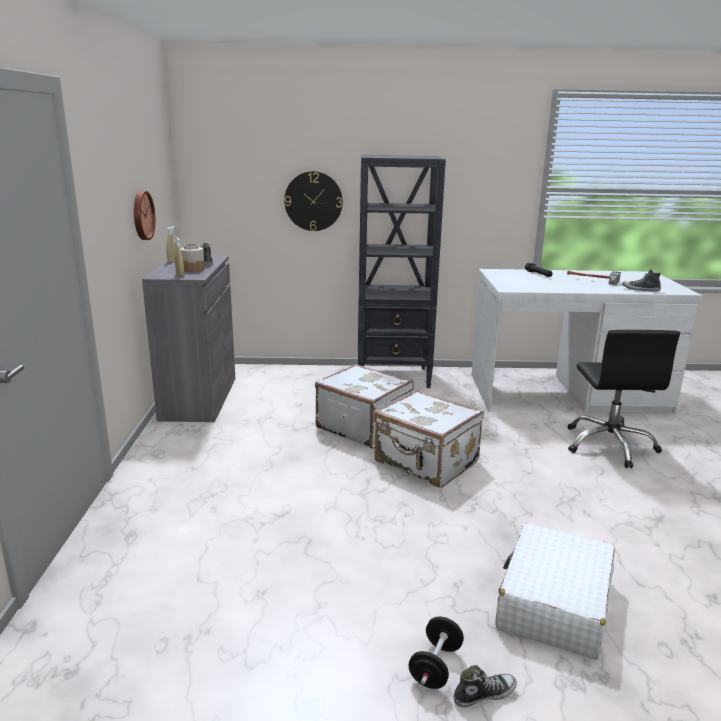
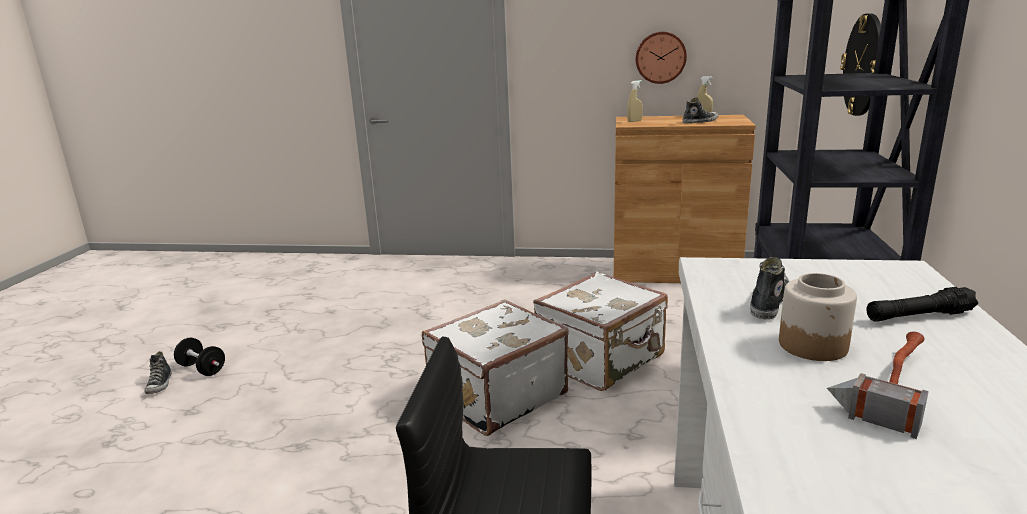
camera: 100 degrees right, 0 degrees up
grey cabinet [142,255,235,422] -> brown cabinet [614,115,756,283]
jar [181,244,205,272] -> jar moved to [779,273,857,361]
white suitcase [495,523,615,659] -> none
shoe [622,269,661,292] -> shoe moved to [750,257,790,320]

